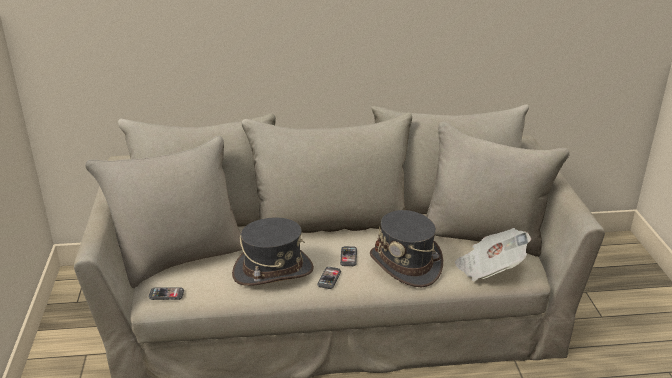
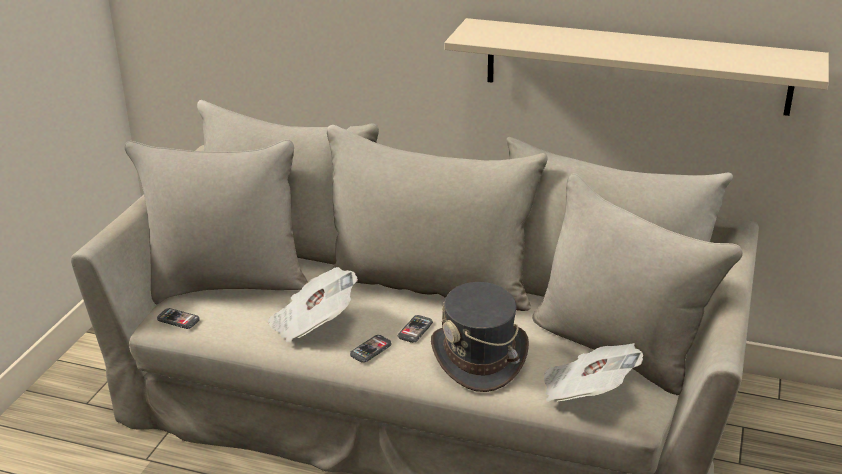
camera: 25 degrees right, 0 degrees up
grey hat [232,218,314,286] -> newspaper [268,267,358,342]
none -> beige shelf [444,18,829,116]

